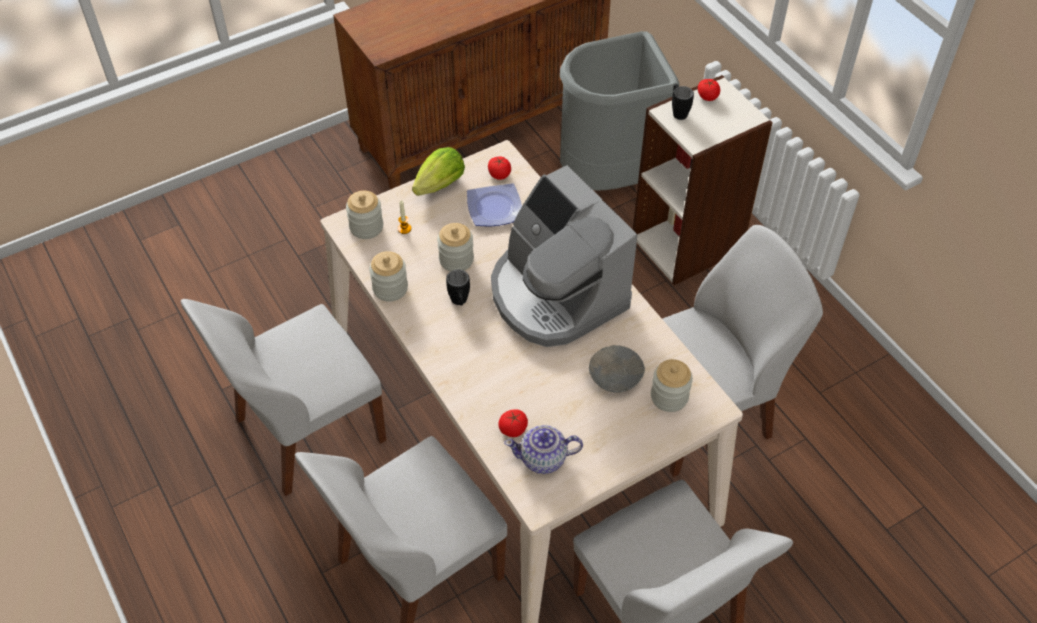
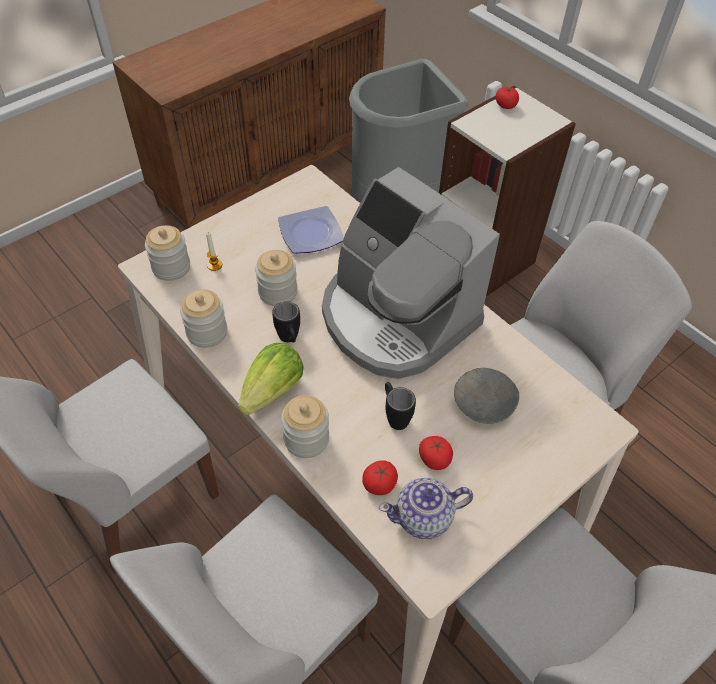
camera: 10 degrees left, 0 degrees up
lettuce [412,147,465,196] -> lettuce moved to [238,343,304,415]
tomato [488,157,511,180] -> tomato moved to [419,436,453,470]
jar [651,359,693,412] -> jar moved to [281,395,329,458]
black mug [672,84,694,120] -> black mug moved to [385,382,416,430]

